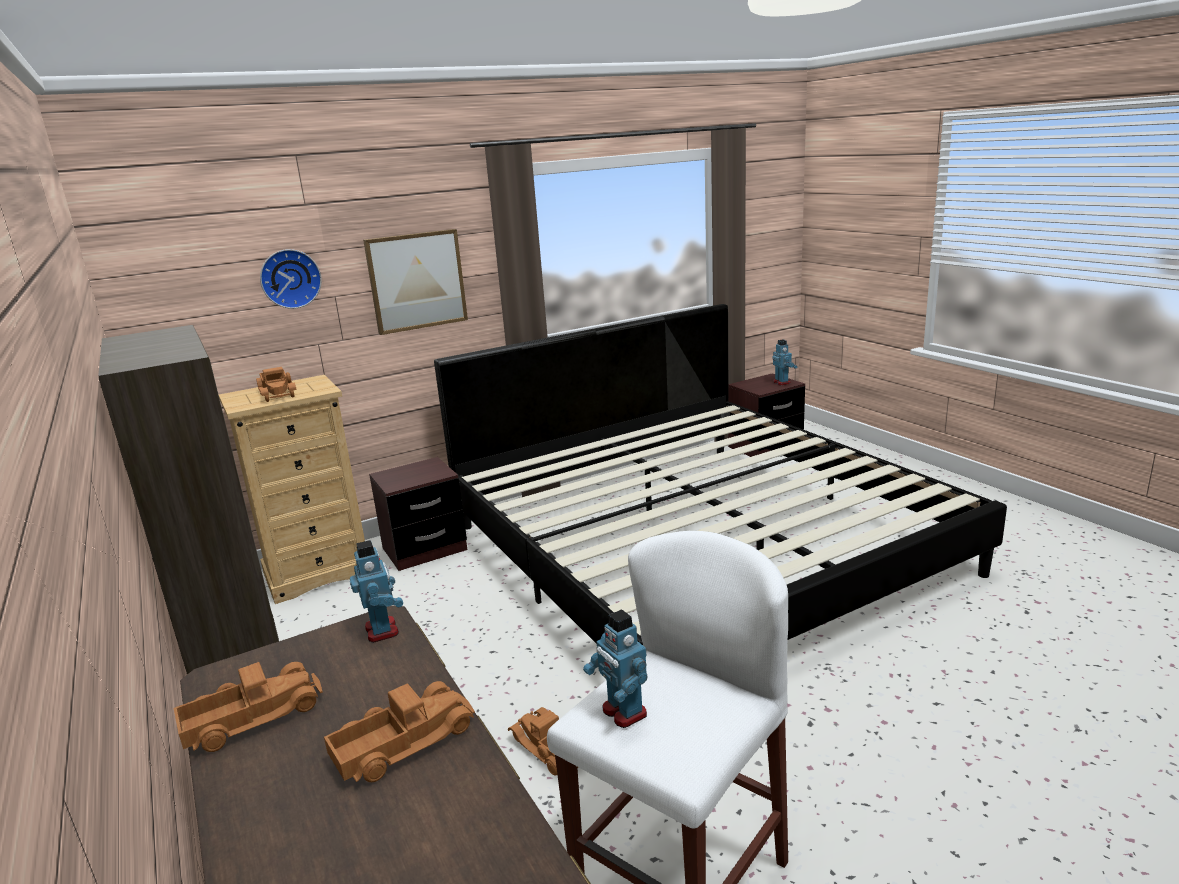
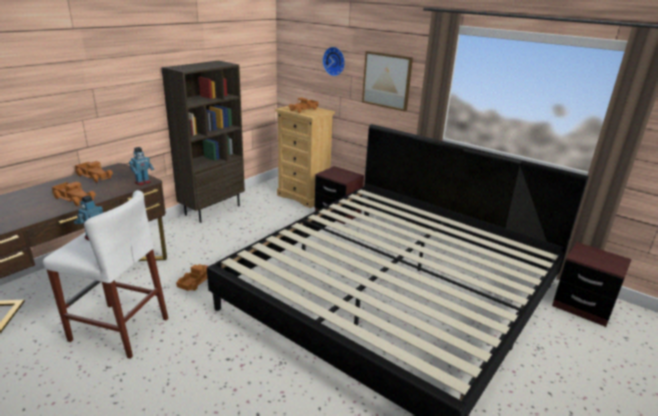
camera: 65 degrees right, 5 degrees up
toy robot [772,339,798,385] -> none

